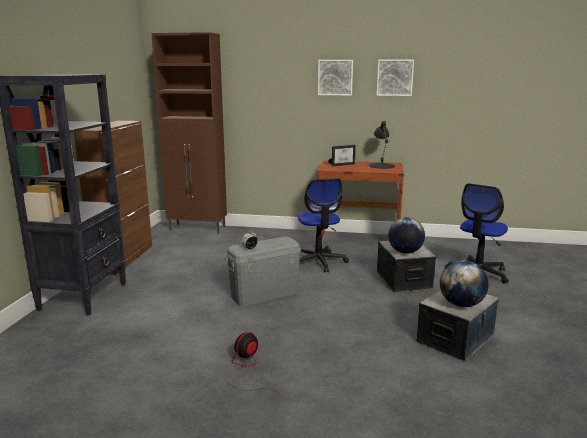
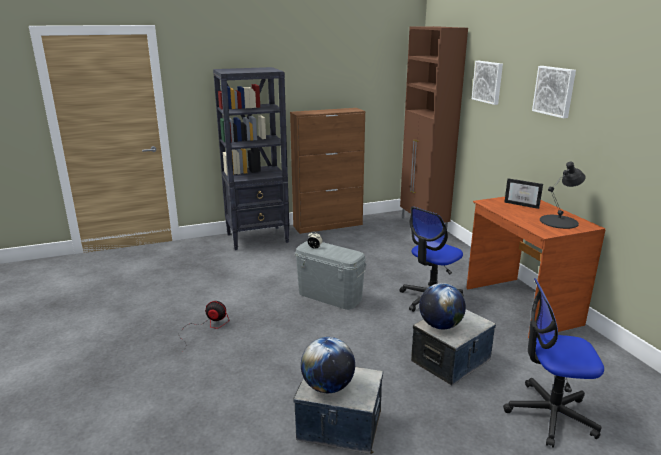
camera: 60 degrees right, 5 degrees up
picture [377,60,414,96] -> picture moved to [472,61,503,105]

